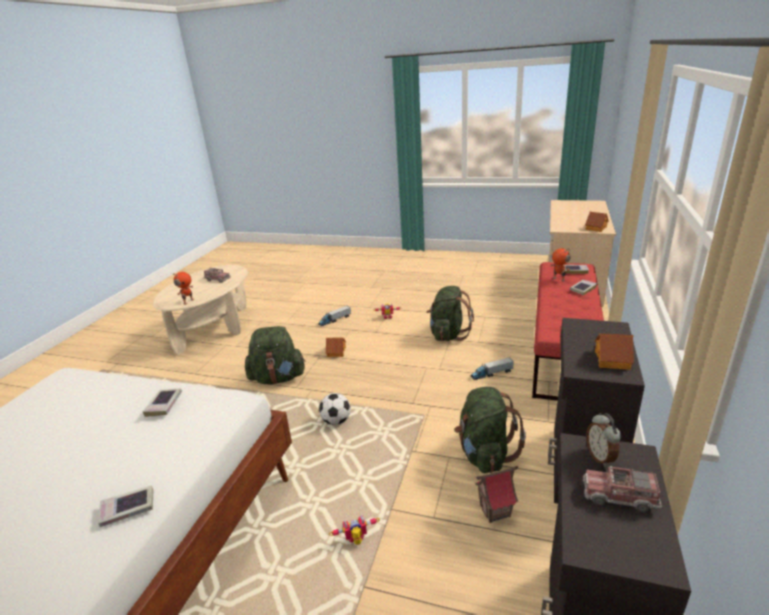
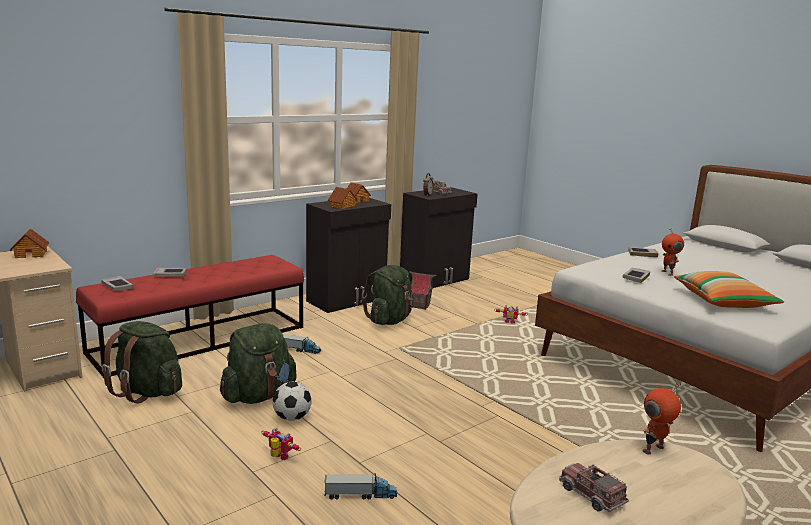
camera: 150 degrees left, 10 degrees down
green backpack [245,326,306,384] -> green backpack moved to [102,321,182,403]
football [319,393,351,425] -> football moved to [273,382,312,421]
toy house [326,337,346,357] -> toy house moved to [328,187,357,209]
toy robot [550,248,570,282] -> toy robot moved to [662,228,684,276]
none -> pillow [674,271,784,308]

